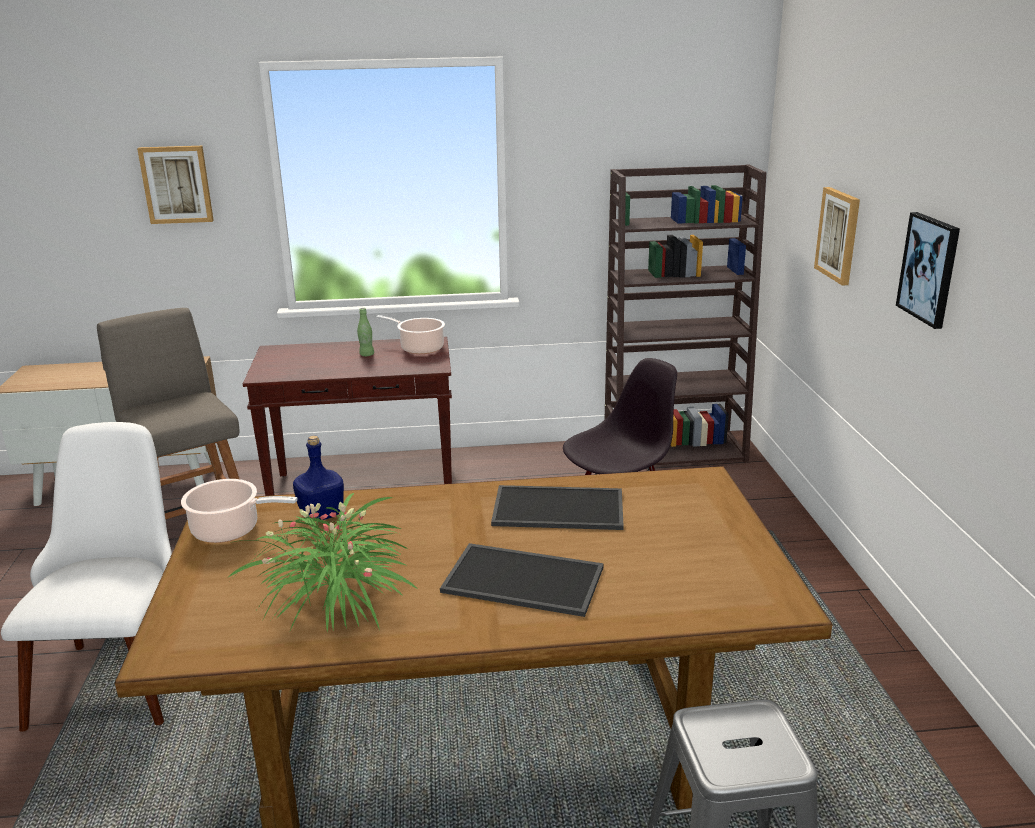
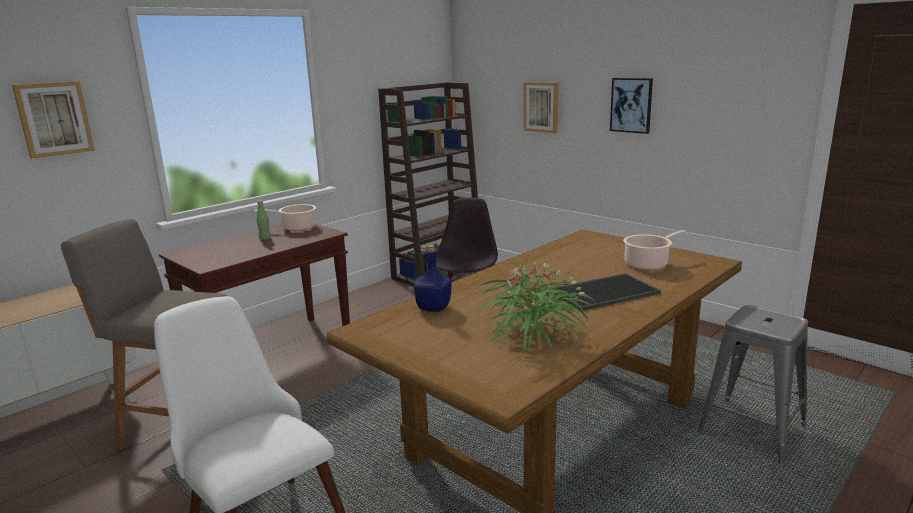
camera: 40 degrees left, 5 degrees down
cooking pot [181,479,298,543] -> cooking pot moved to [623,230,686,270]
tray [491,485,624,530] -> none

